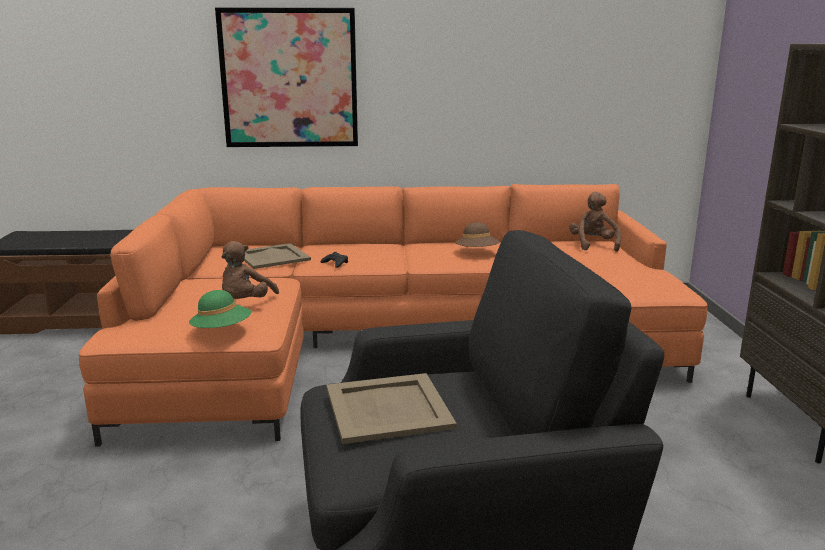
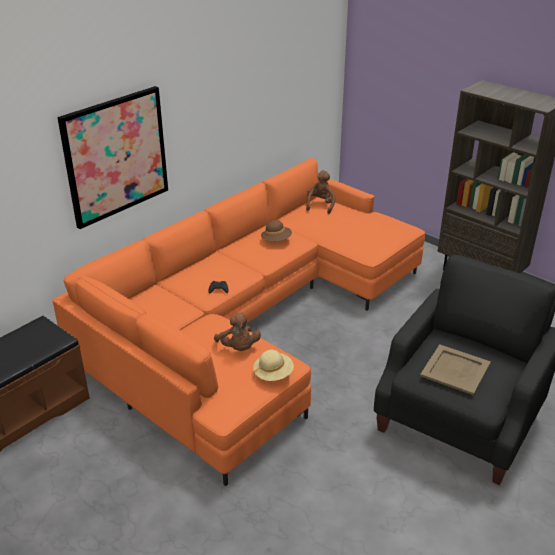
camera: 45 degrees left, 15 degrees up
green hat [189,290,251,328] -> beige hat [253,350,294,381]
beige tray [244,243,311,269] -> none
brown plush toy [569,192,621,252] -> brown plush toy turned 60 degrees clockwise [306,170,335,214]

